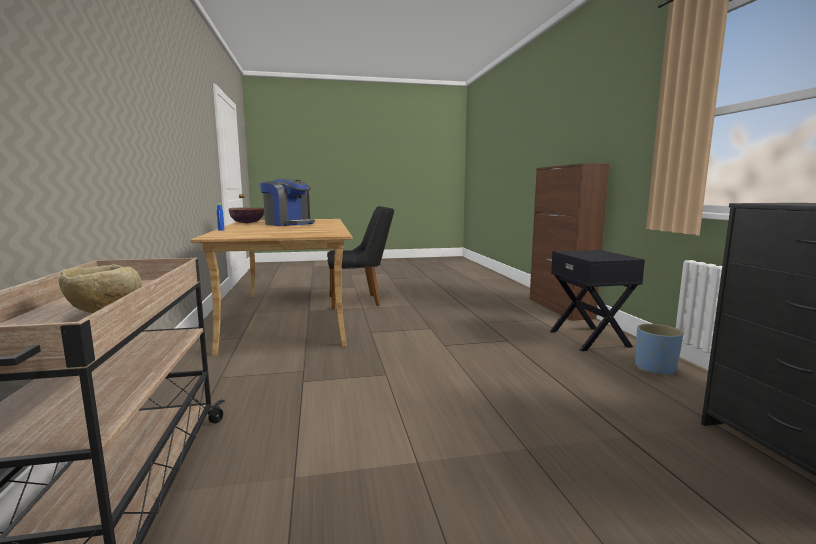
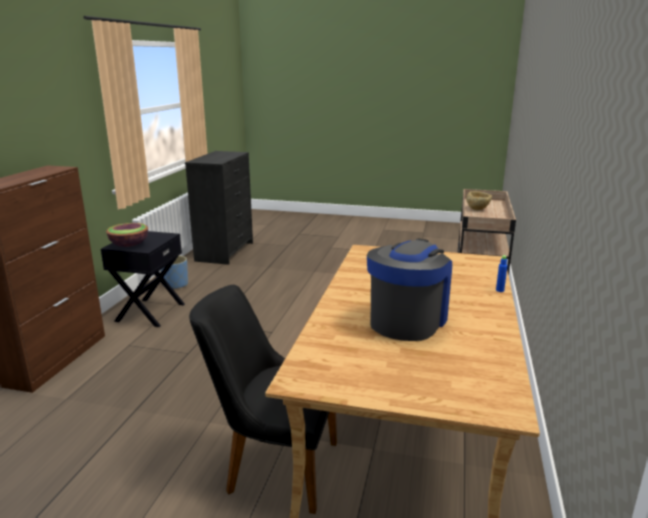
camera: 155 degrees left, 10 degrees up
bowl [228,207,264,223] -> bowl moved to [106,223,148,247]
coffee machine [260,179,315,226] -> coffee machine turned 60 degrees clockwise [367,239,452,341]

